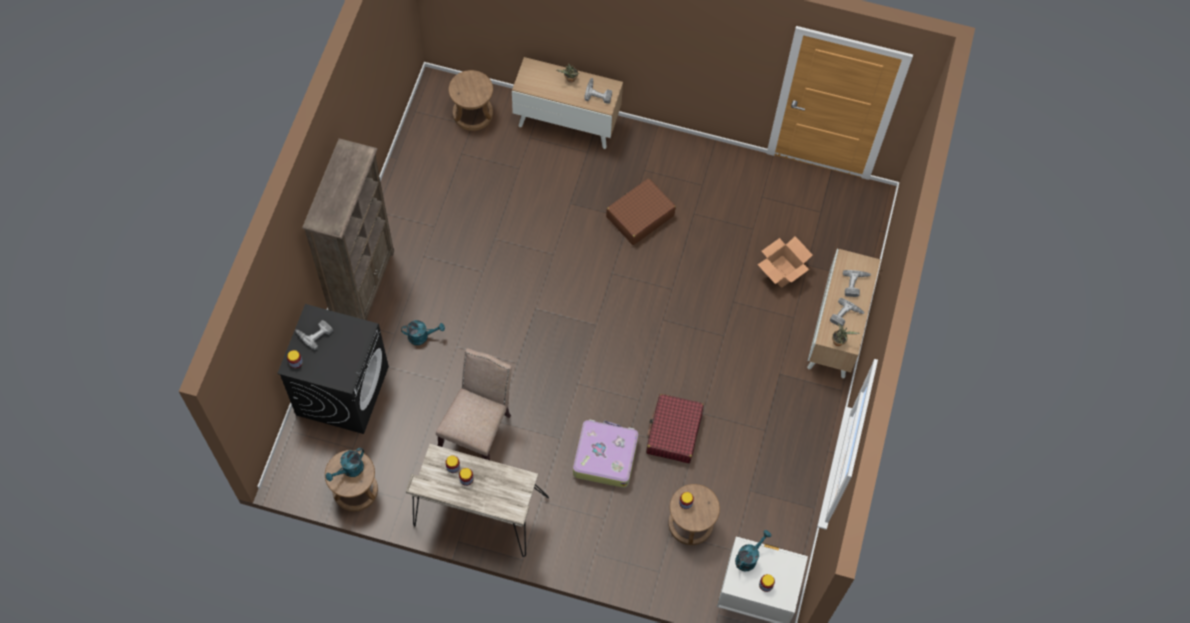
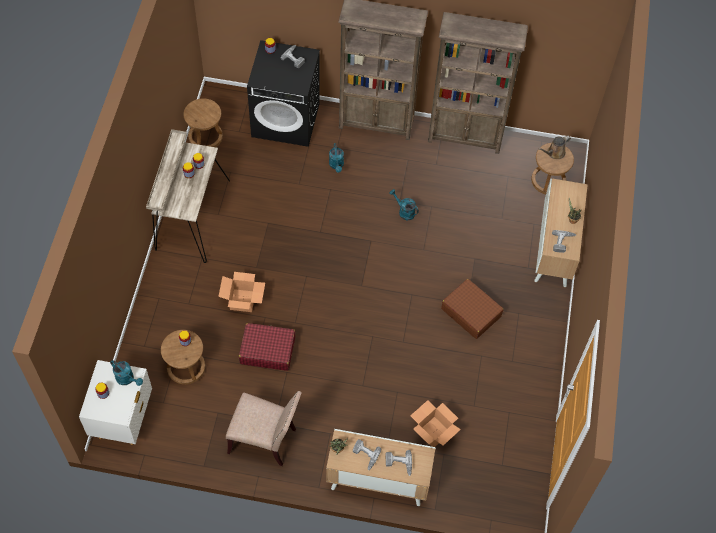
camera: 85 degrees right, 5 degrees down
turquoise watering can [326,448,364,481] -> turquoise watering can moved to [389,189,419,220]
beige chair [436,348,512,460] -> beige chair moved to [226,391,302,466]
suitcase [573,419,639,488] -> cardboard box [218,272,265,312]
none -> brown bookcase [428,12,528,154]
none -> brown watering can [539,136,571,159]

